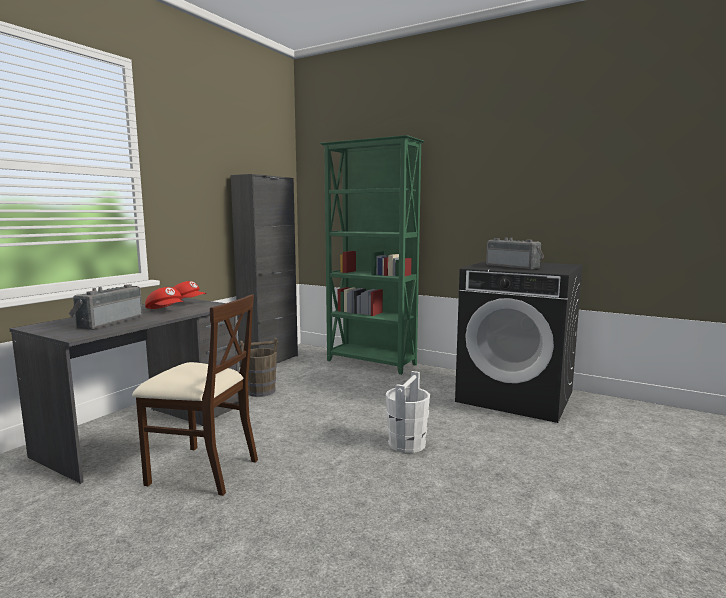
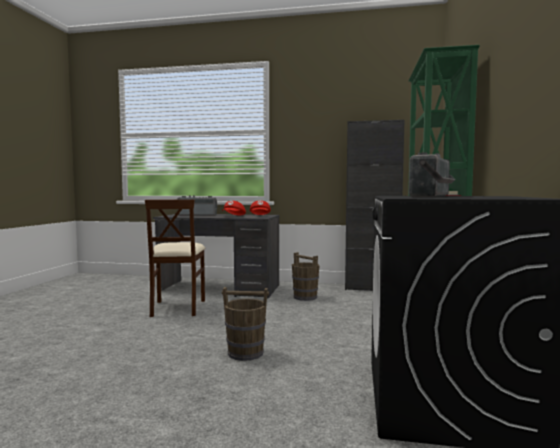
camera: 70 degrees right, 5 degrees down
white bucket [386,371,430,453] -> brown bucket [222,287,269,361]

